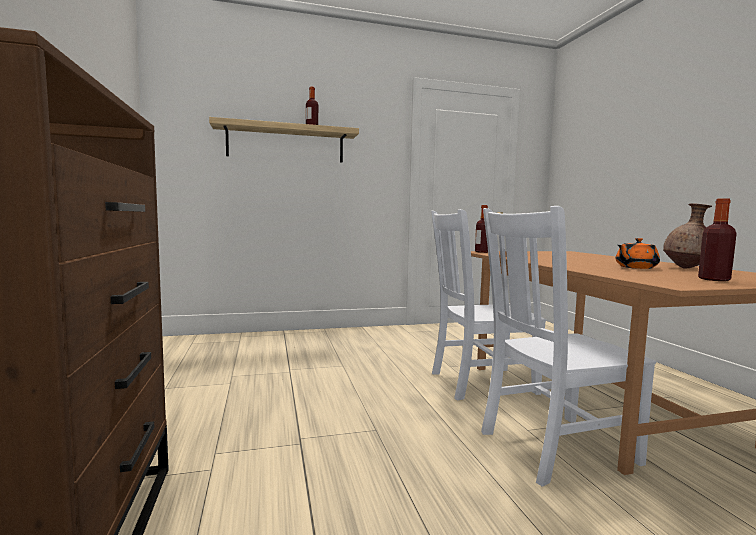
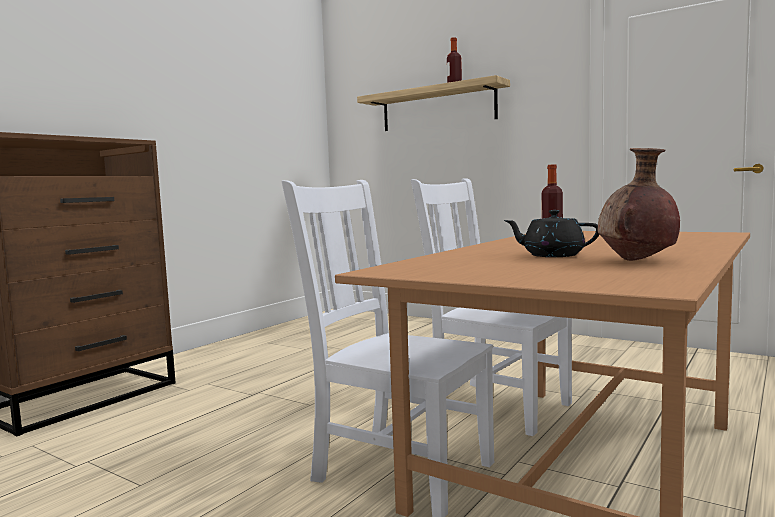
camera: 50 degrees right, 0 degrees up
orange teapot [616,238,660,269] -> black teapot [504,210,600,257]
bottle [698,198,737,281] -> none

